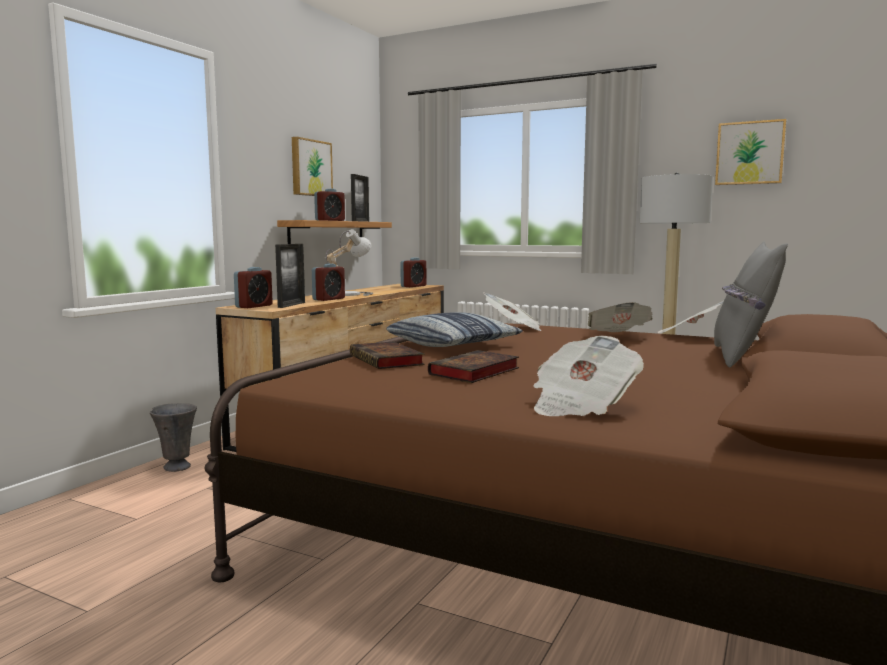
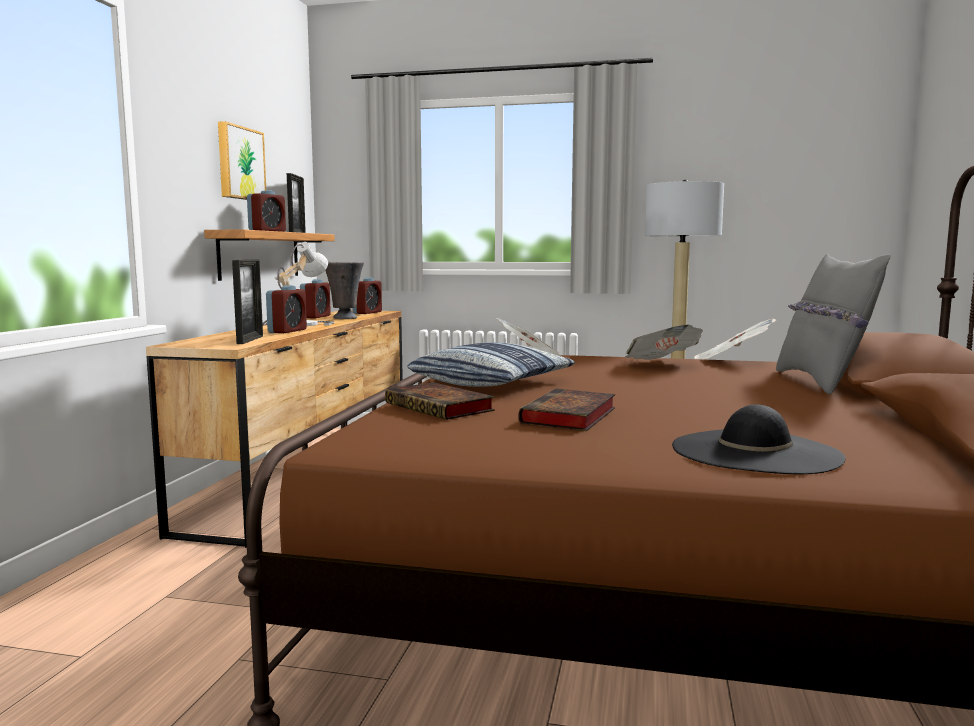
camera: 15 degrees left, 0 degrees up
grey vase [150,403,197,472] -> grey vase moved to [325,262,364,319]
alarm clock [234,267,273,308] -> alarm clock moved to [300,279,331,318]
newspaper [533,335,644,416] -> black hat [672,405,846,474]
picture [715,119,786,185] -> none

